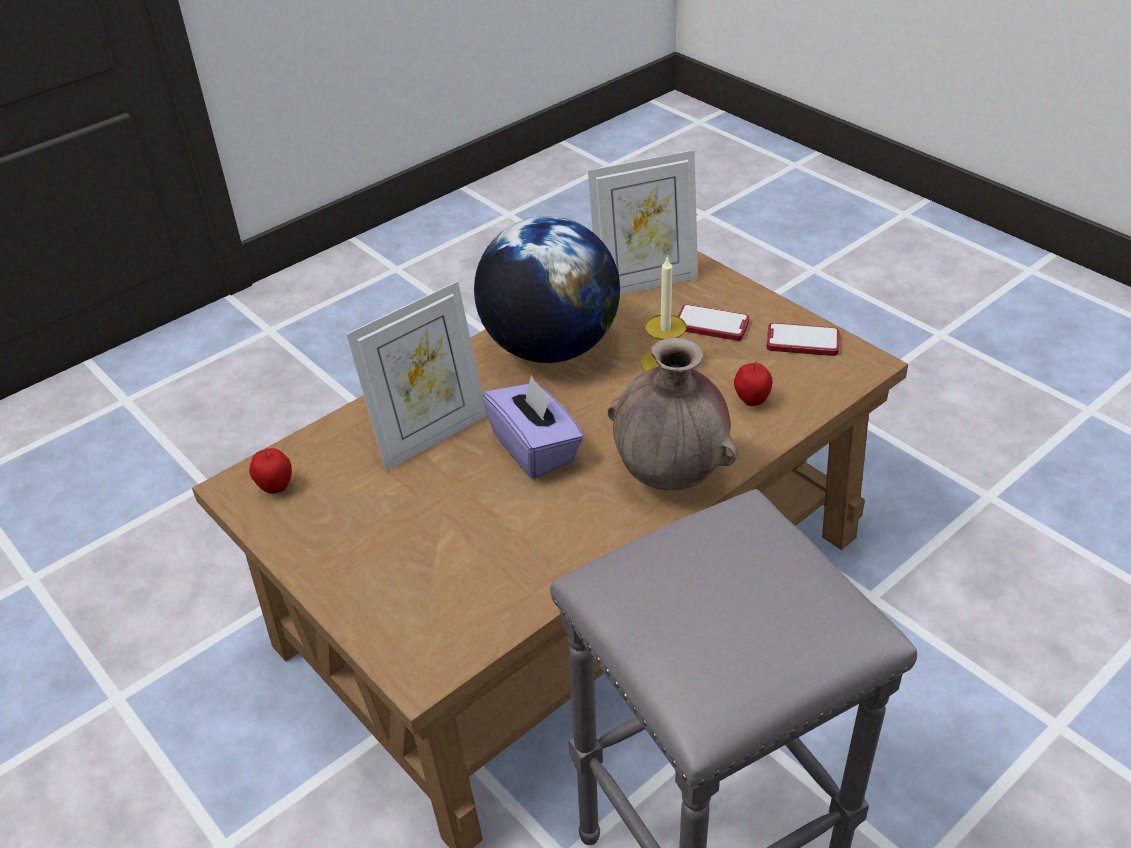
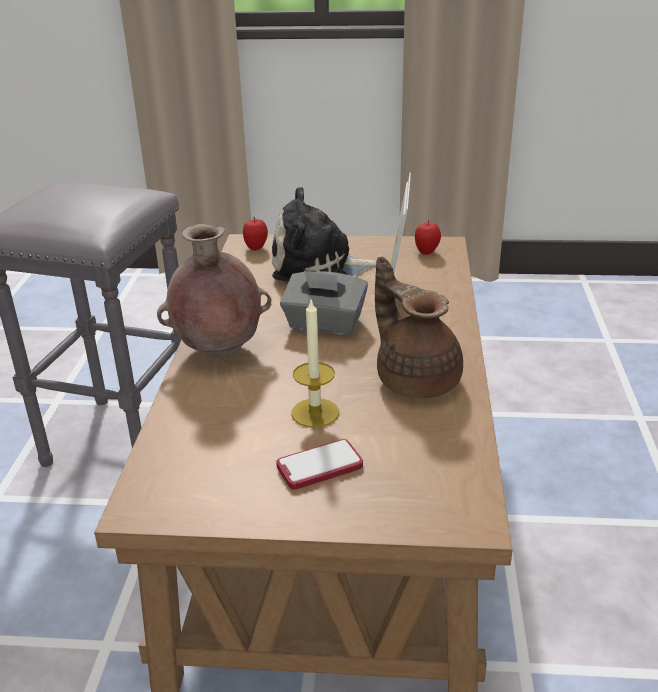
camera: 135 degrees right, 10 degrees down
globe [474,216,620,363] -> brown teapot [375,257,463,398]
purple tissue box [482,374,584,479] -> grey tissue box [280,271,368,335]
picture frame [588,150,698,295] -> none
apple [734,361,773,406] -> apple moved to [243,217,268,251]
phone [767,323,839,356] -> none
none -> plush toy [272,187,377,284]

